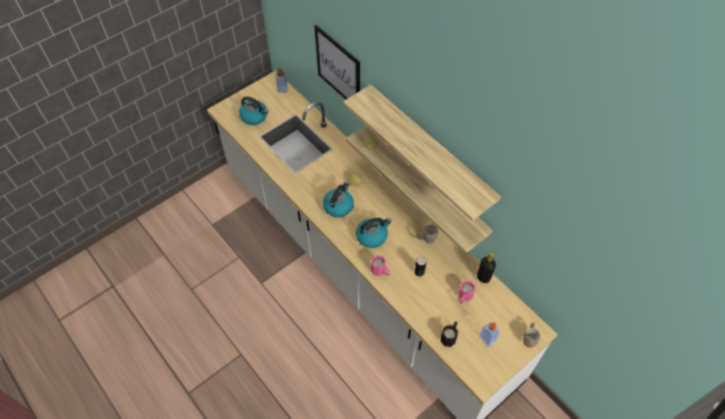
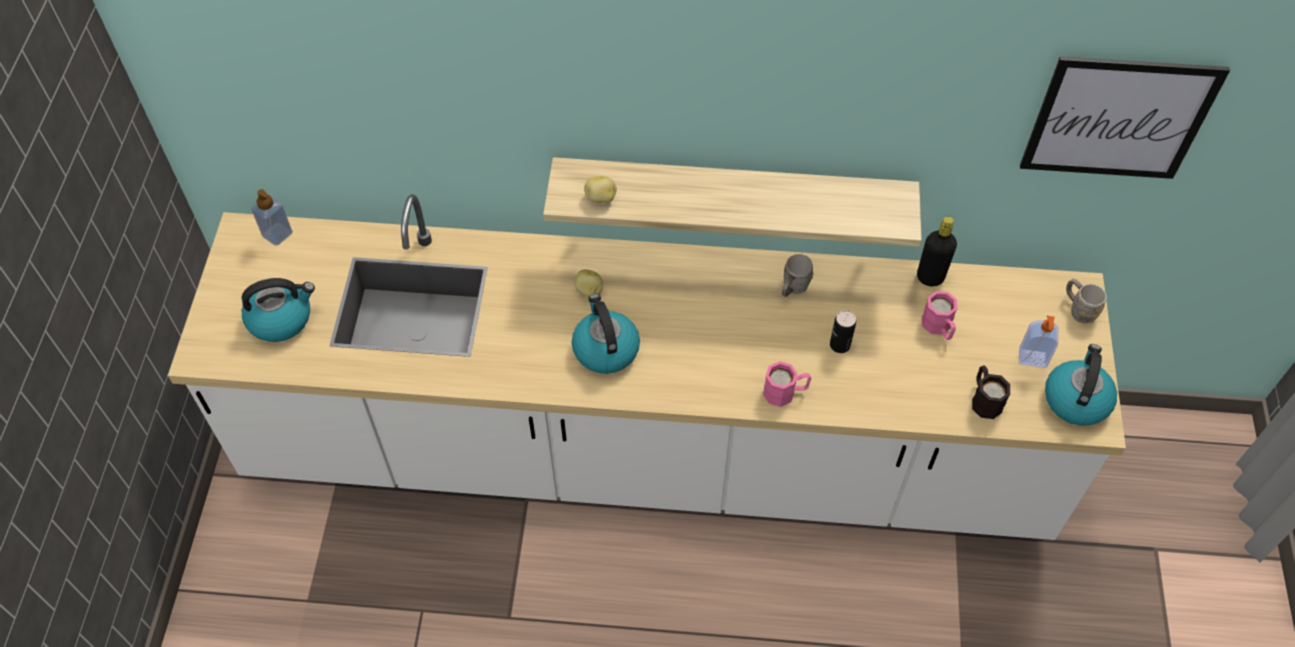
camera: 45 degrees left, 0 degrees up
picture [314,25,360,99] -> picture moved to [1020,56,1230,179]
shelf [343,85,501,221] -> none
kettle [356,218,391,248] -> kettle moved to [1045,344,1117,425]

